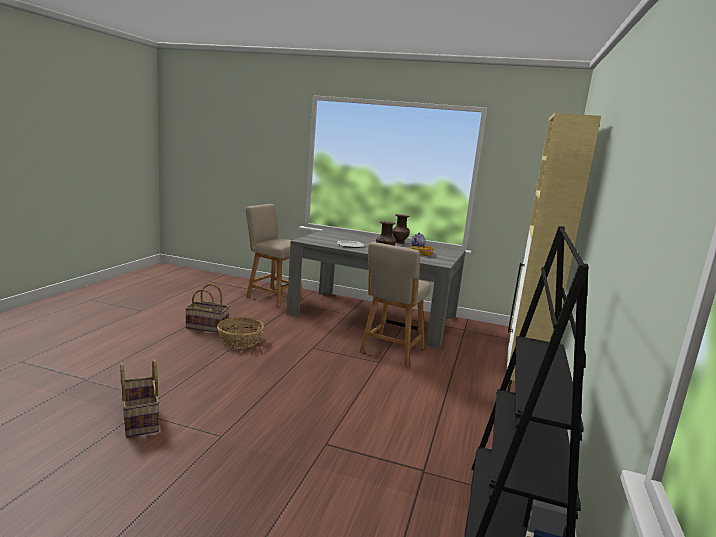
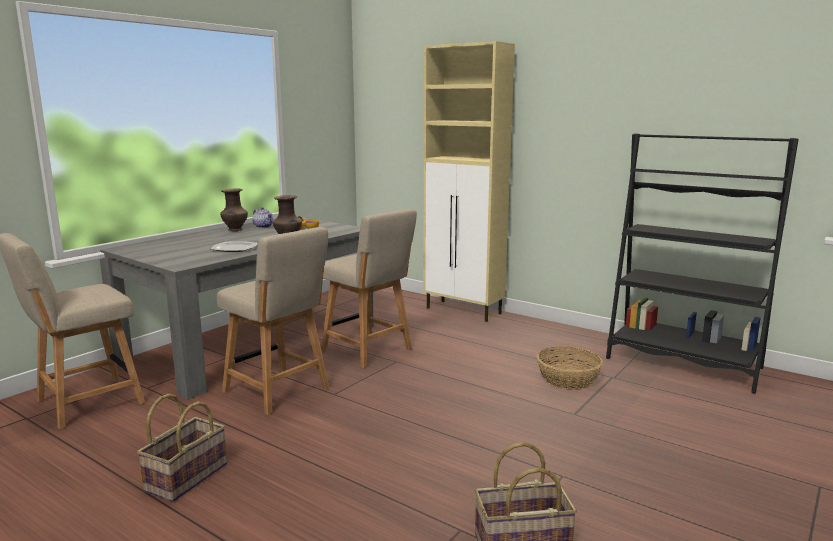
camera: 70 degrees left, 0 degrees up
basket [217,317,264,348] -> basket moved to [537,346,603,390]
none -> beige chair [217,227,330,415]

